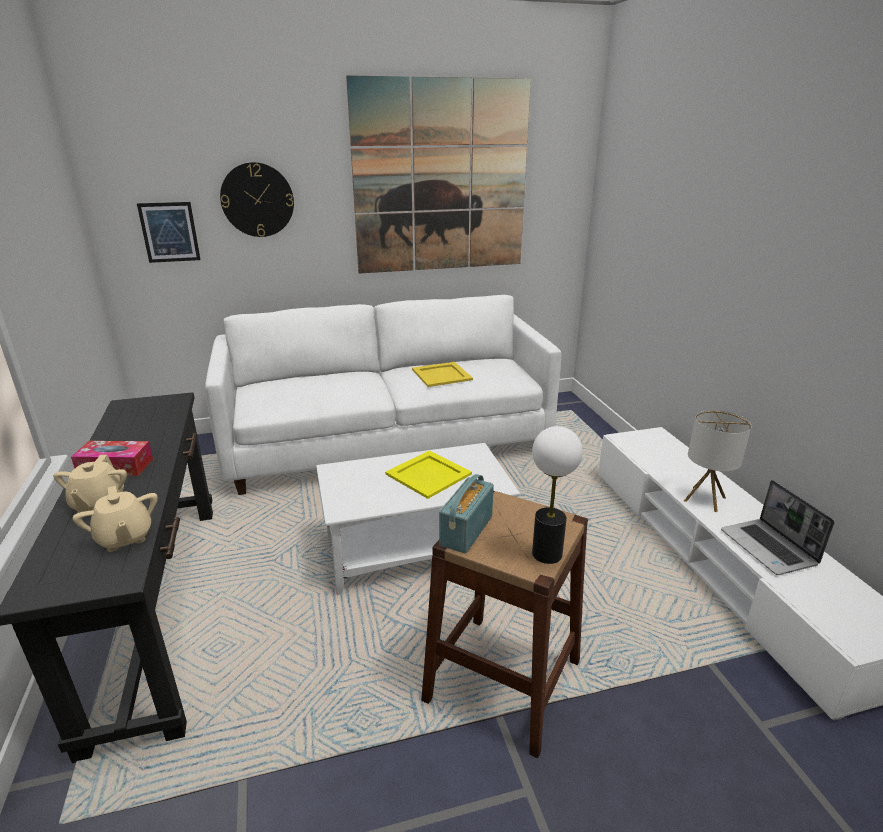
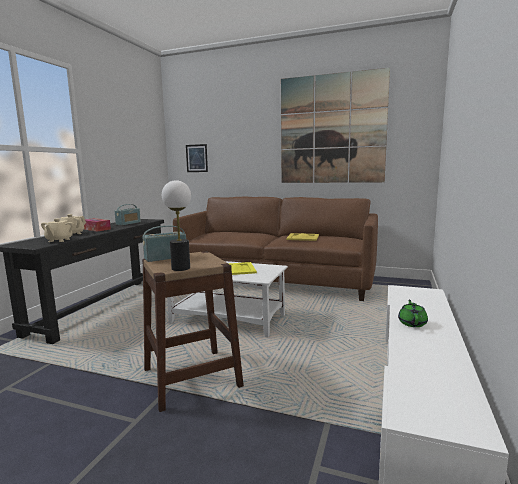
camera: 35 degrees right, 15 degrees down
white sofa [205,295,561,495] -> brown sofa [173,197,378,301]
wall clock [220,162,294,237] -> none
table lamp [684,410,751,512] -> green teapot [398,300,428,327]
laptop [721,480,835,575] -> none
none -> radio [115,204,141,225]

